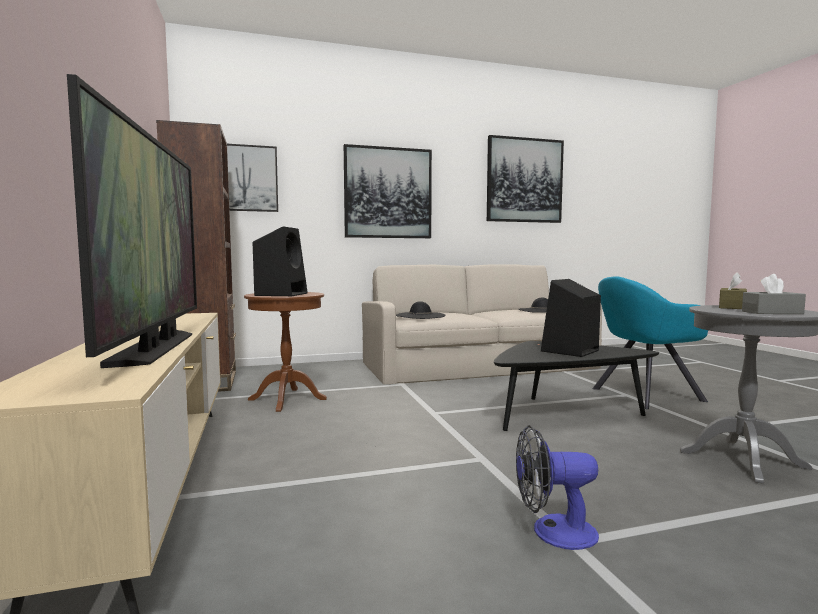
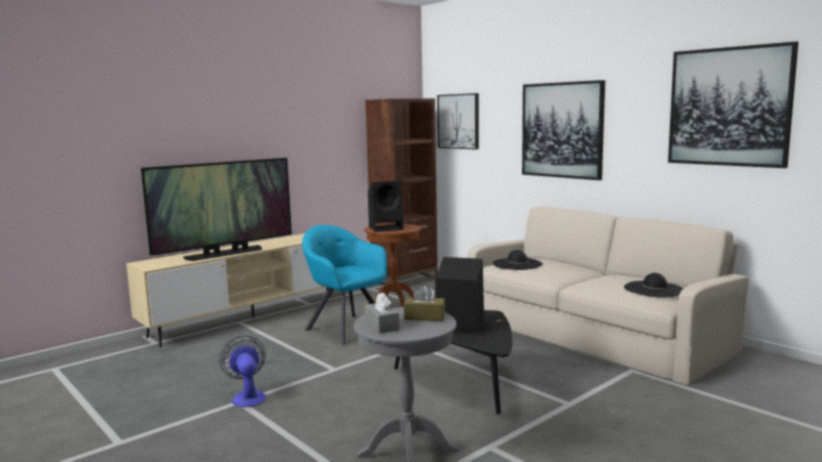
camera: 65 degrees right, 5 degrees up
turquoise armchair [592,276,708,409] -> turquoise armchair moved to [302,225,387,345]

